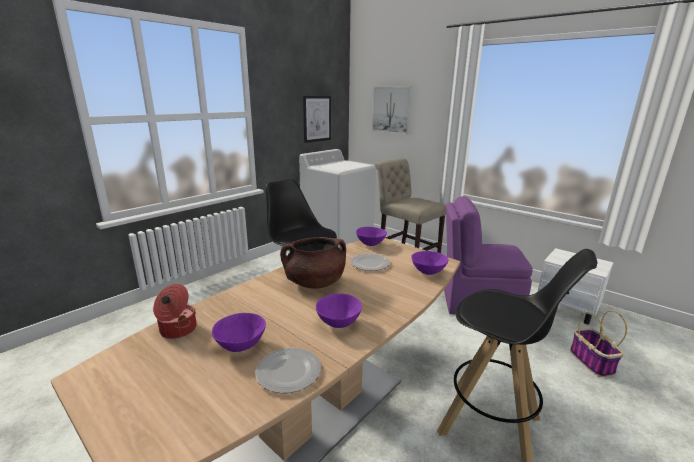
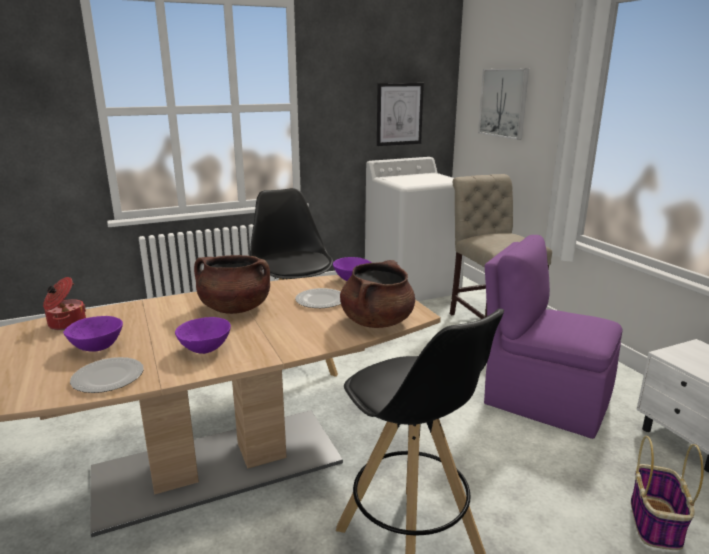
camera: 25 degrees right, 0 degrees up
purple bowl [411,251,448,275] -> brown cooking pot [340,260,415,328]

